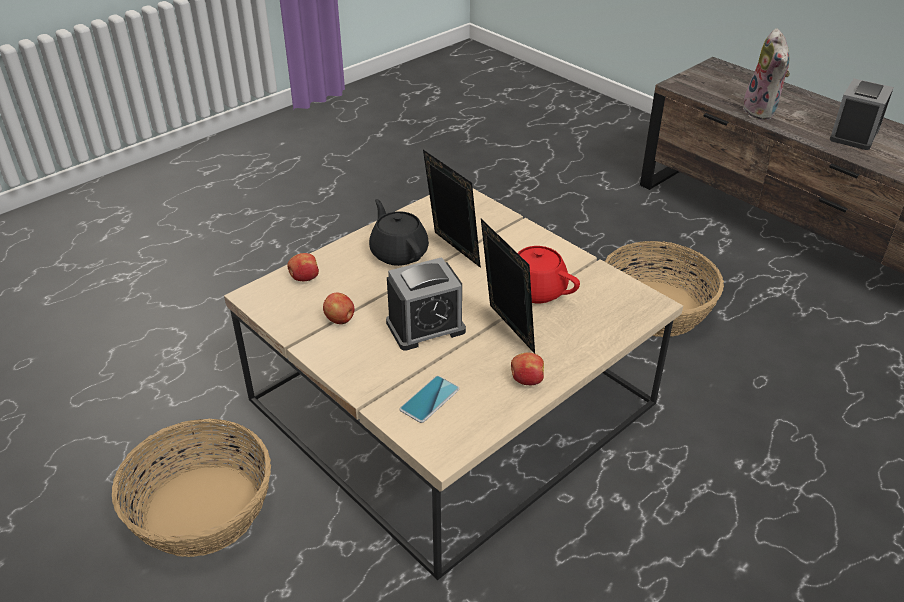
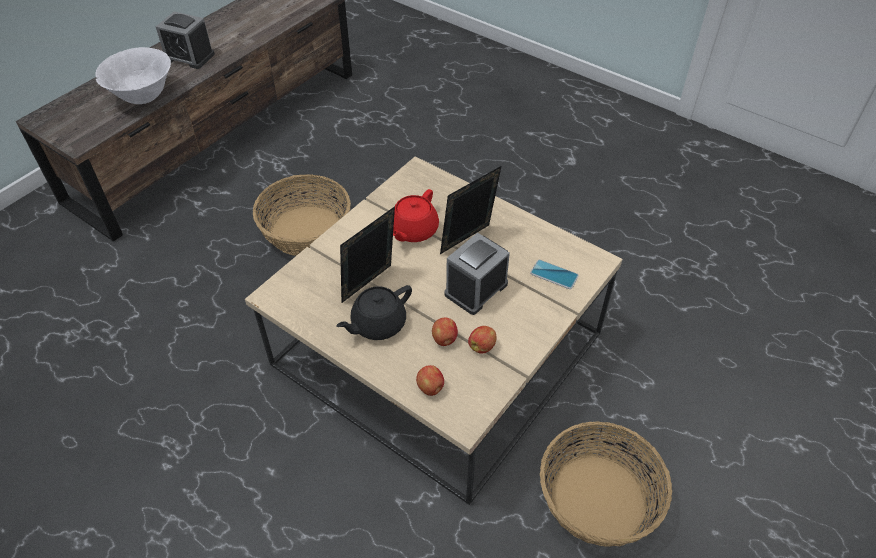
camera: 100 degrees left, 10 degrees up
alarm clock [386,257,466,351] -> alarm clock turned 105 degrees counterclockwise [444,233,510,315]
apple [511,353,544,385] -> apple moved to [432,318,458,346]
plush toy [743,28,790,120] -> white bowl [95,47,171,104]

